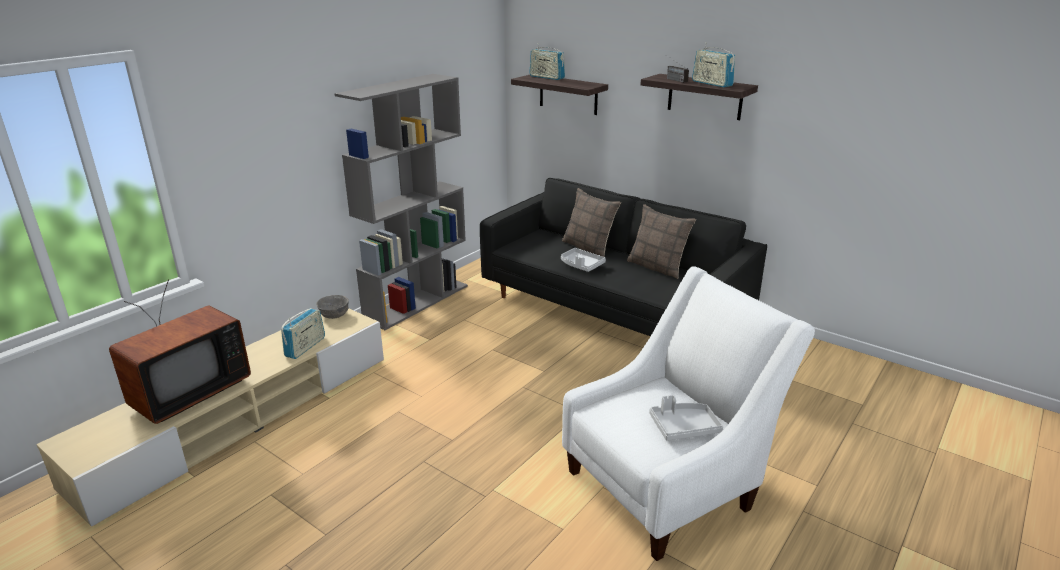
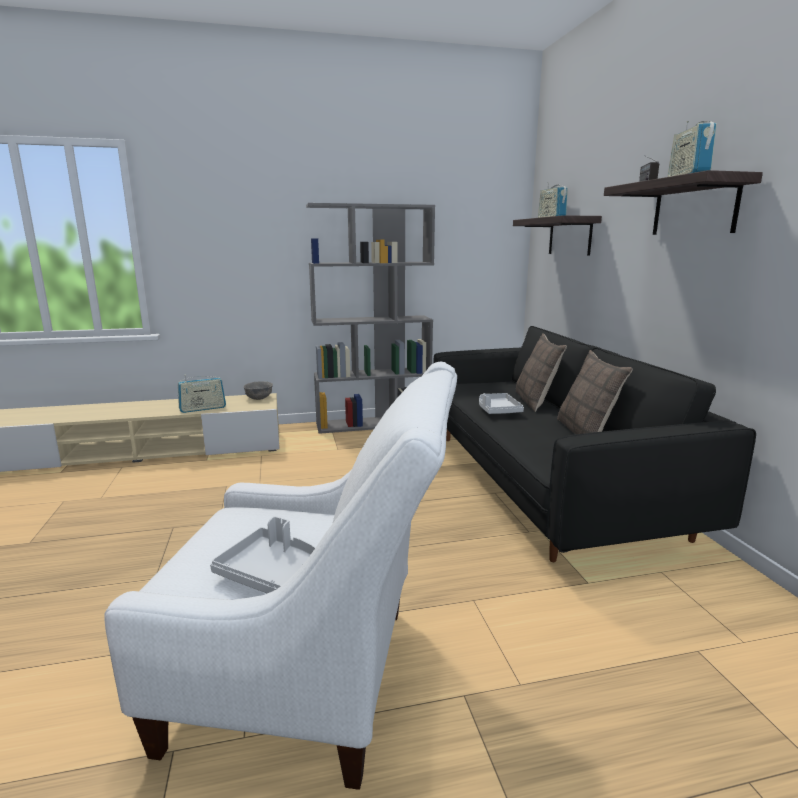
camera: 40 degrees right, 10 degrees down
television [109,279,251,424] -> none

